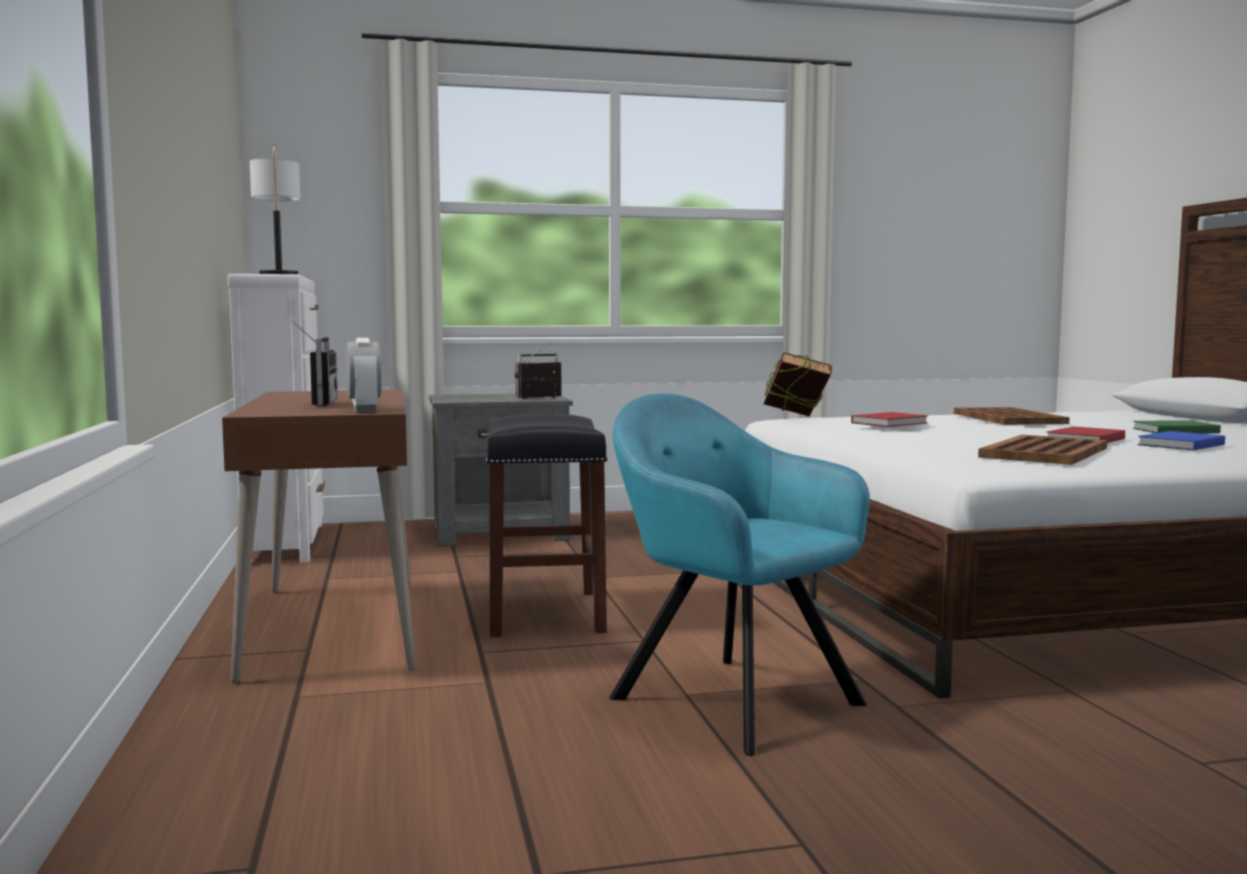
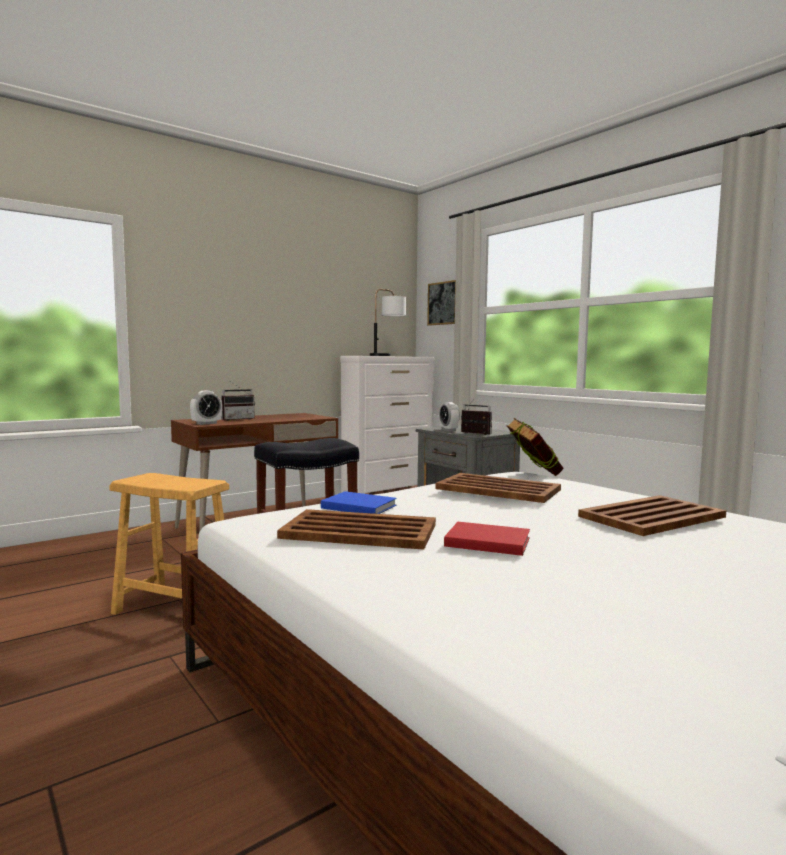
camera: 65 degrees right, 0 degrees up
turquoise armchair [609,393,870,756] -> brown stool [109,473,229,615]
red book [851,412,928,427] -> brown tray [435,473,561,503]
green book [1133,421,1221,434] -> none
blue book [1138,431,1225,450] -> blue book moved to [321,491,397,514]
none -> picture [427,280,456,326]
none -> alarm clock [440,402,460,432]

